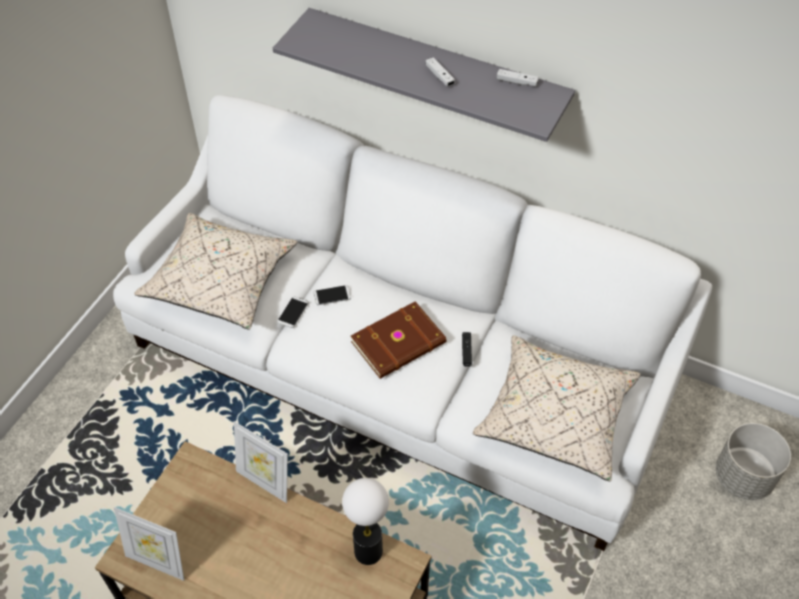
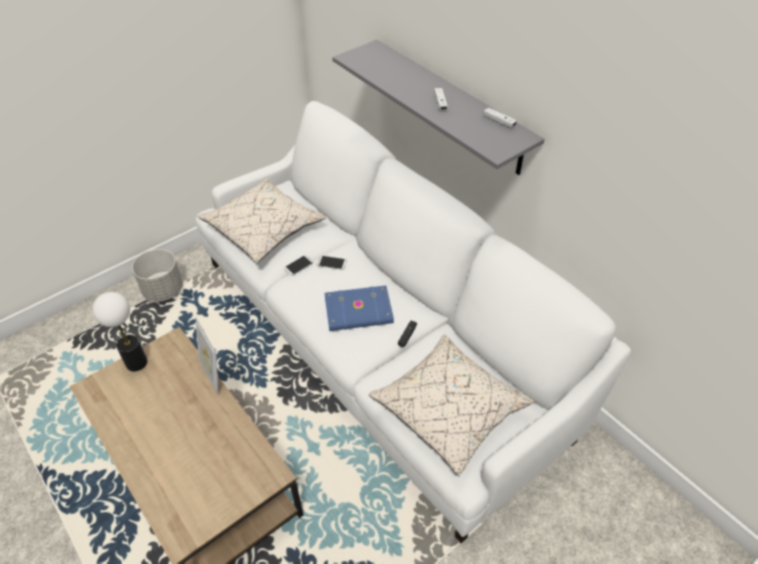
camera: 25 degrees right, 5 degrees down
picture frame [114,507,184,581] -> none
table lamp [342,478,389,565] -> table lamp moved to [92,292,147,372]
brown book [351,301,446,379] -> blue book [324,285,394,331]
grey planter [716,423,791,500] -> grey planter moved to [132,249,183,302]

